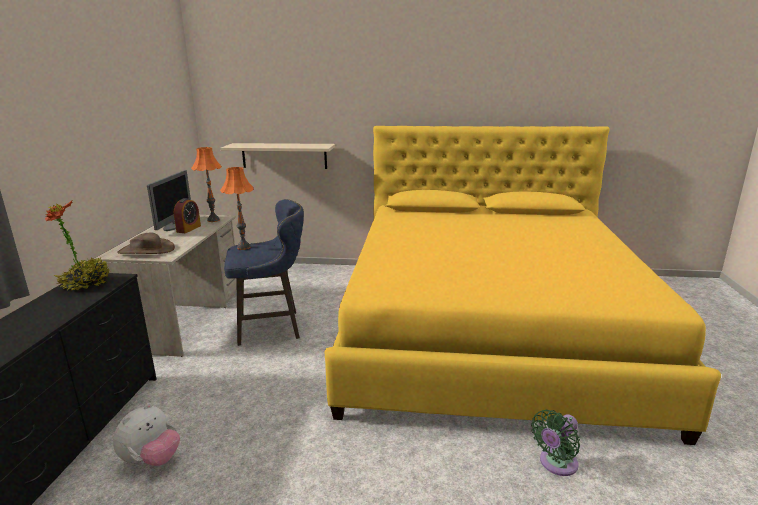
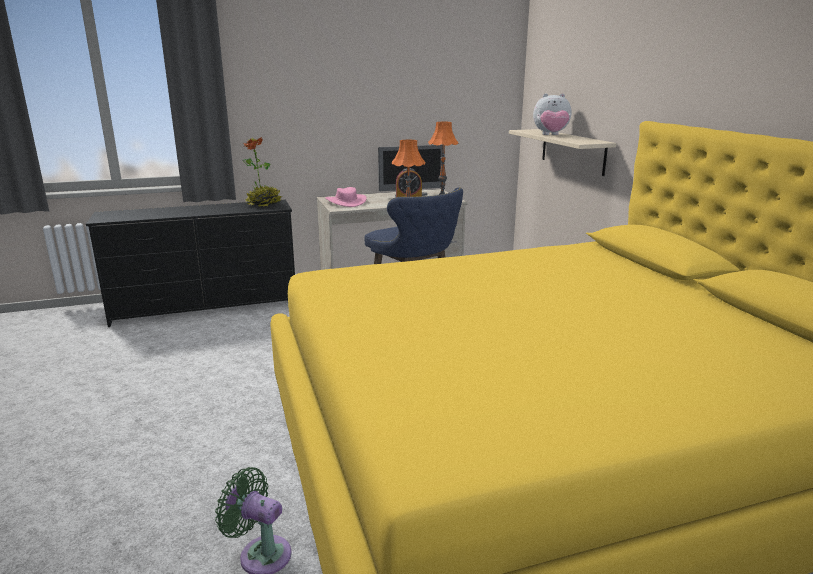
camera: 65 degrees right, 0 degrees up
plush toy [113,403,180,466] -> plush toy moved to [533,93,571,135]
brown hat [117,232,175,254] -> pink hat [325,187,367,207]

